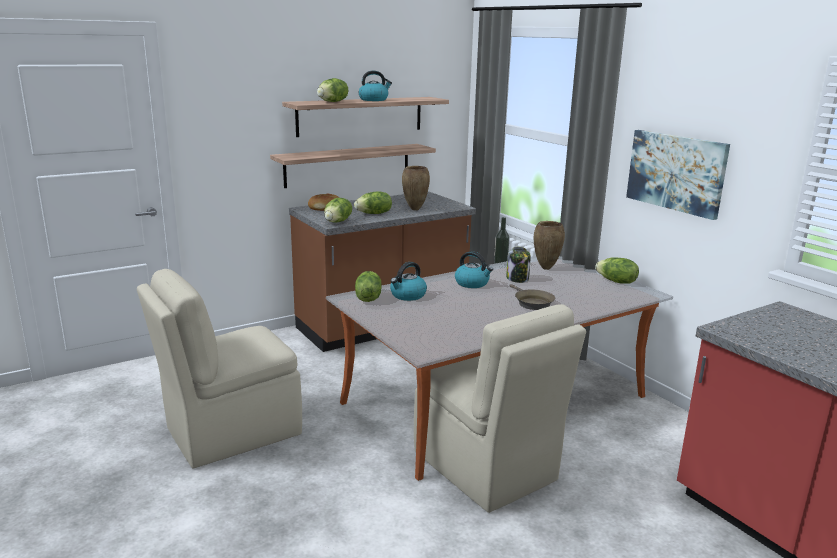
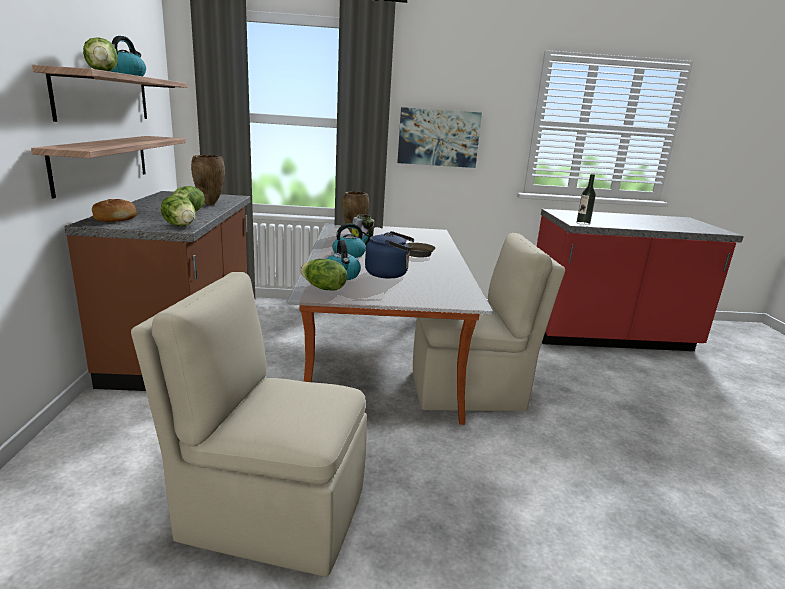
camera: 60 degrees left, 0 degrees up
beige chair [137,269,302,468] -> beige chair turned 105 degrees clockwise [131,272,367,577]
bottle [494,217,509,268] -> bottle moved to [576,174,596,225]
lettuce [595,257,639,284] -> none
none -> blue kettle [365,231,414,278]

